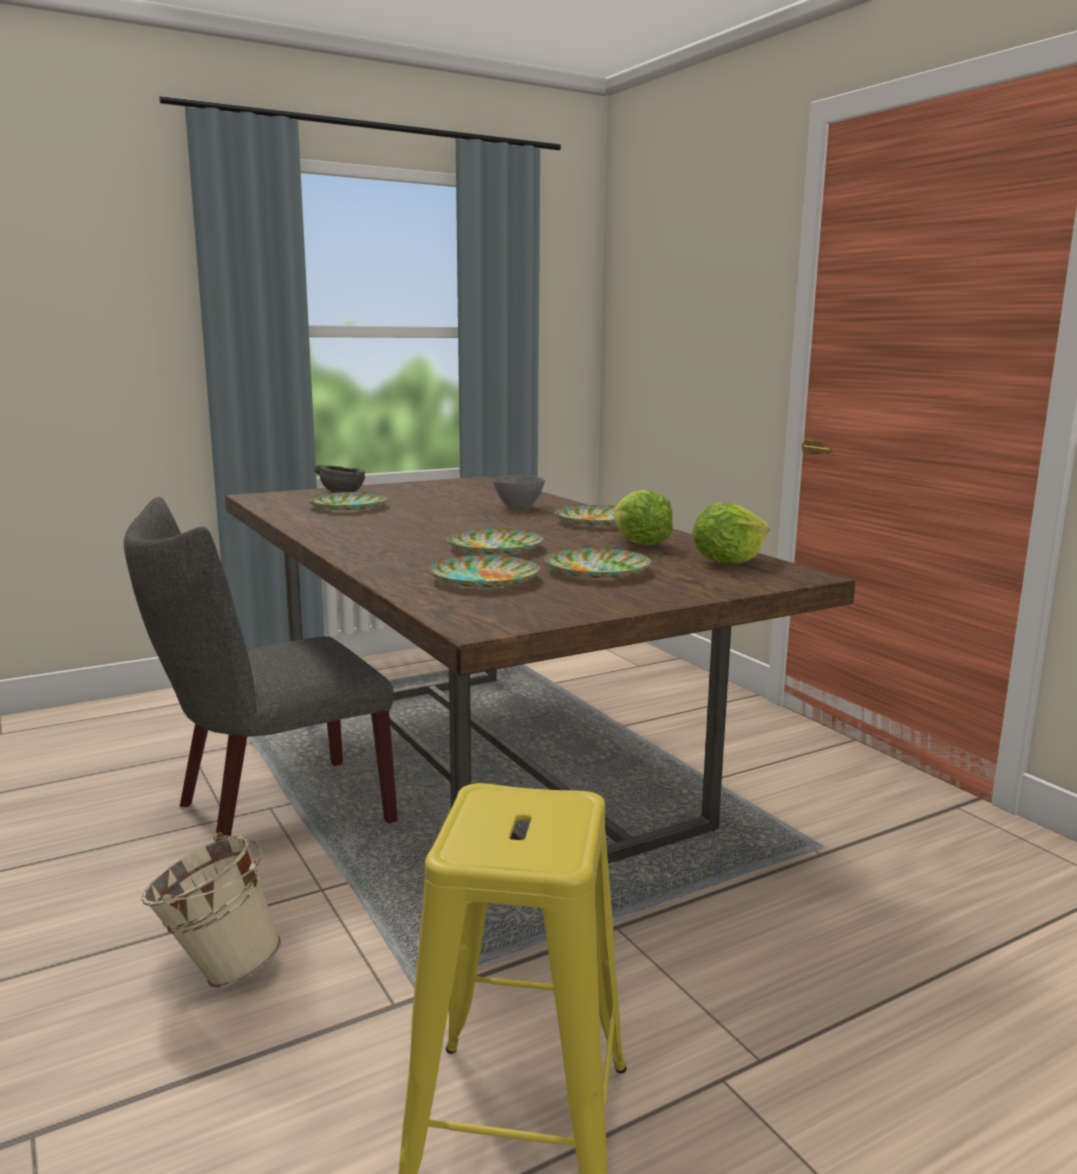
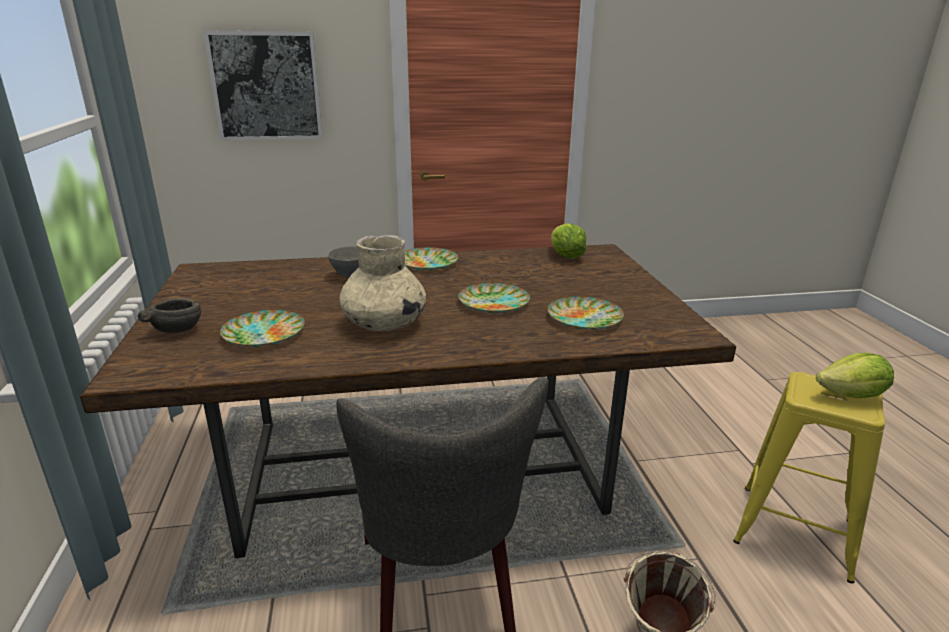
camera: 70 degrees left, 10 degrees up
plate [545,548,651,578] -> none
lettuce [614,490,673,545] -> lettuce moved to [816,353,894,398]
none -> picture [203,30,323,141]
none -> beige vase [340,235,426,331]

